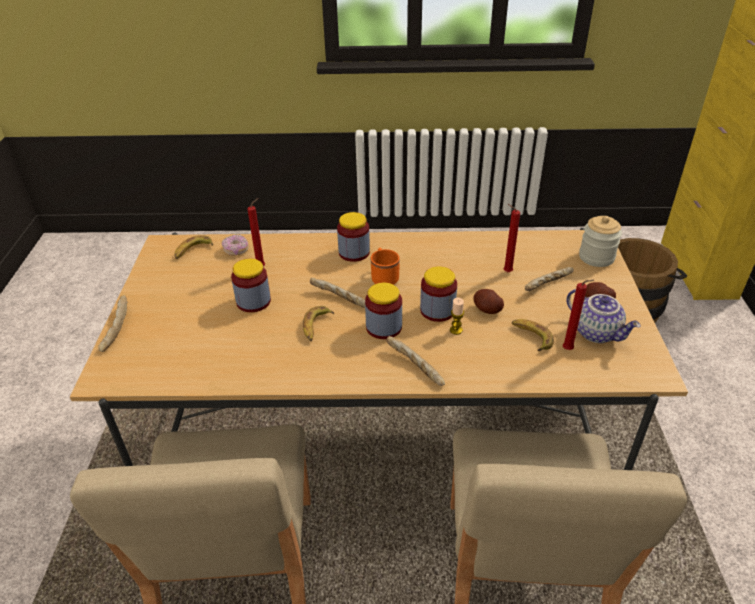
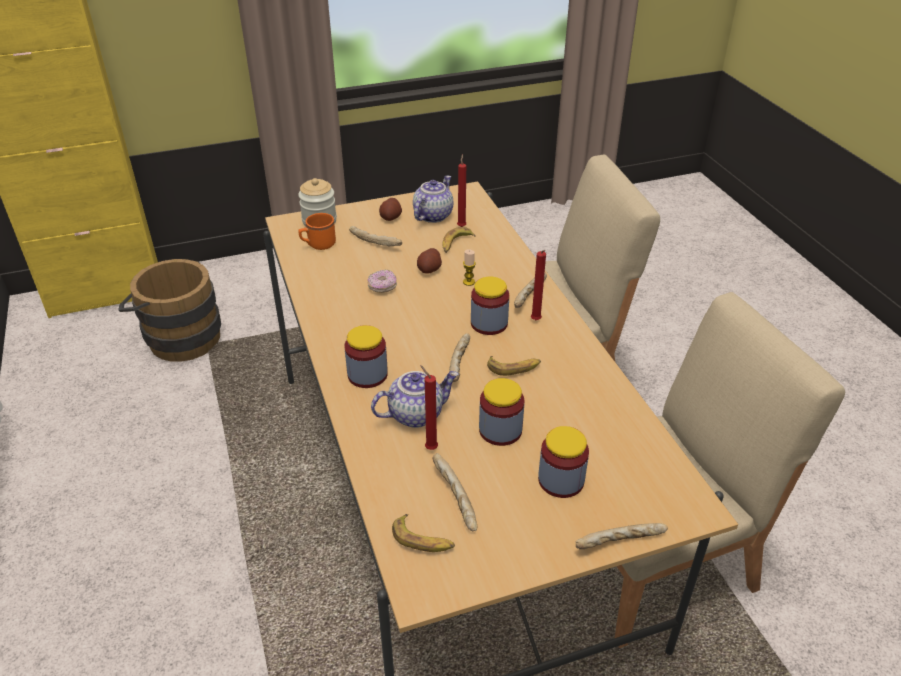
camera: 110 degrees left, 0 degrees up
donut [222,234,249,256] -> donut moved to [367,269,397,293]
orange mug [371,248,400,285] -> orange mug moved to [298,213,336,250]
jar [420,266,457,322] -> jar moved to [538,426,589,498]
red candle [503,204,520,272] -> red candle moved to [531,250,546,320]
none -> teapot [371,371,459,428]
none -> bread [432,453,477,531]

